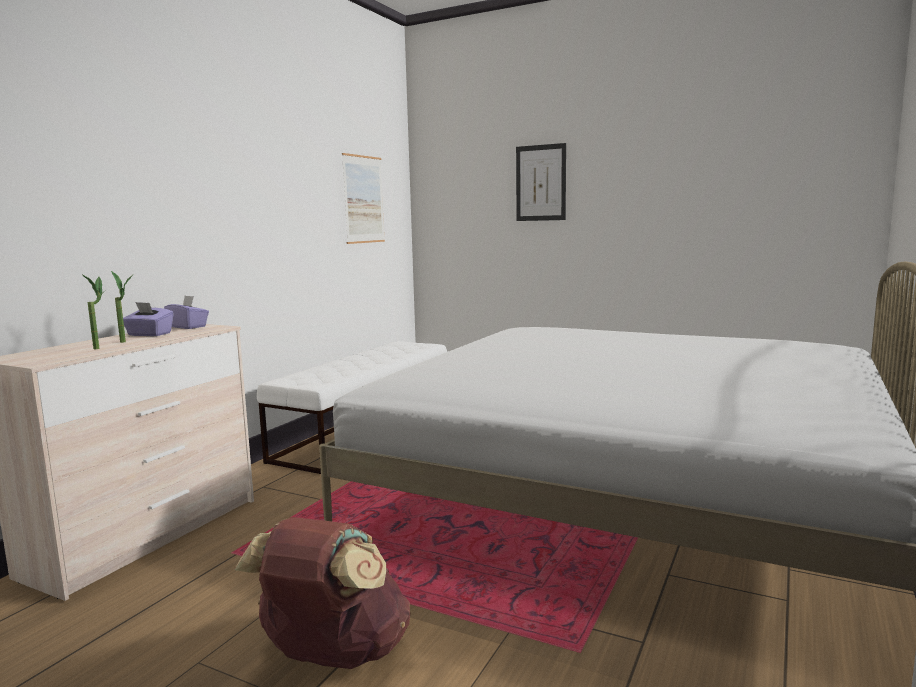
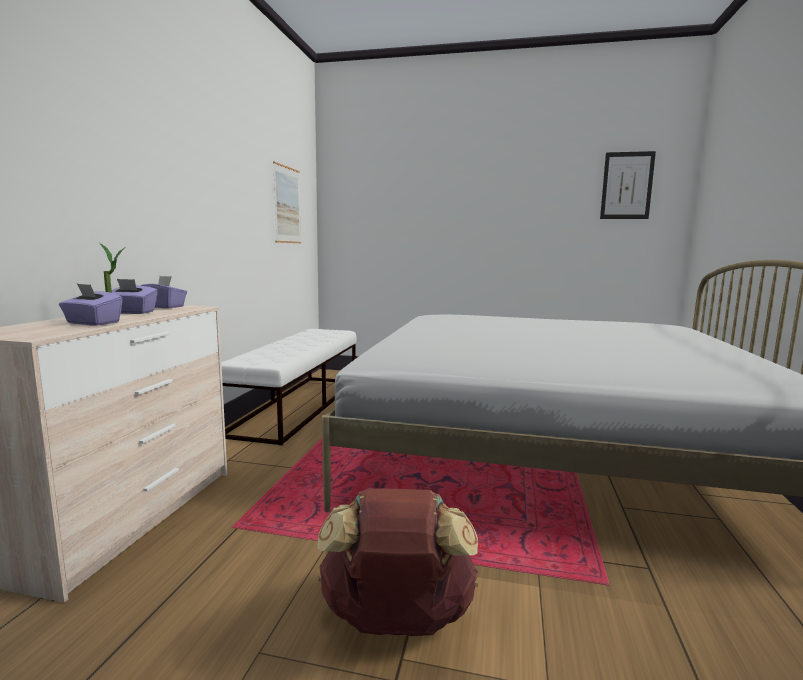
camera: 15 degrees left, 0 degrees up
potted plant [83,275,105,349] -> purple tissue box [59,284,123,326]
picture [516,143,566,221] -> picture moved to [600,151,656,219]

